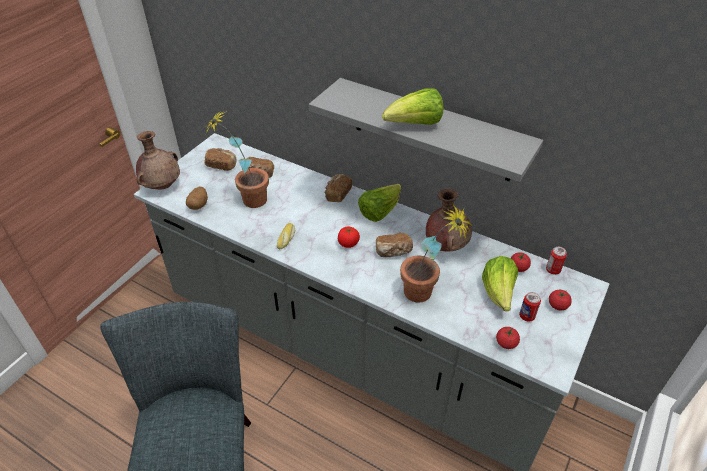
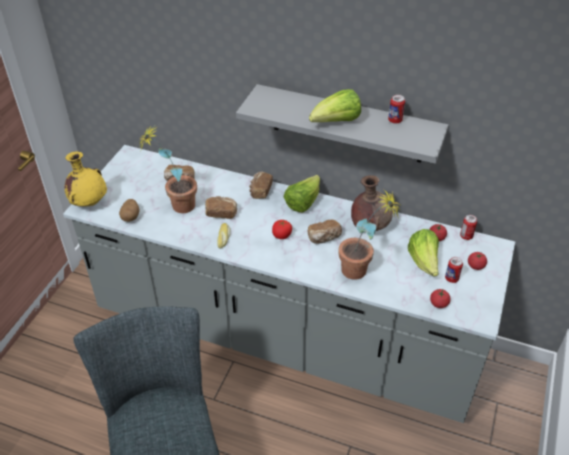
camera: 10 degrees left, 0 degrees up
brown vase [136,131,180,189] -> yellow vase [65,151,107,207]
bread [204,148,236,171] -> bread moved to [205,196,237,219]
none -> can [388,95,405,123]

